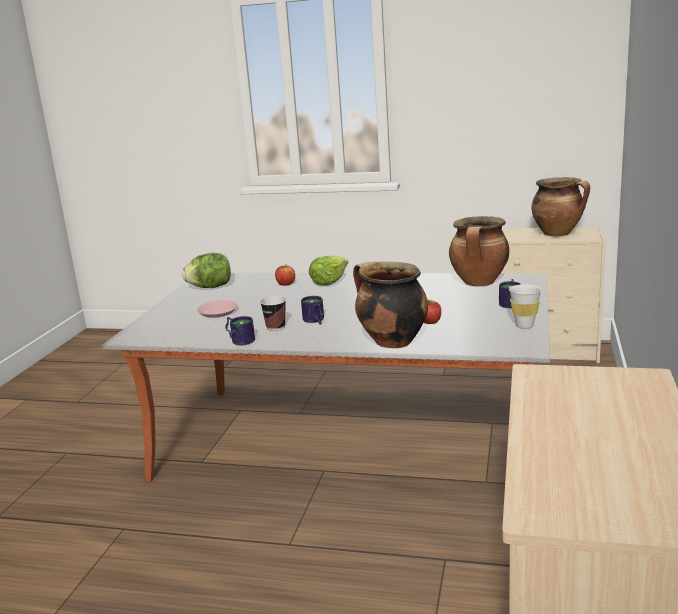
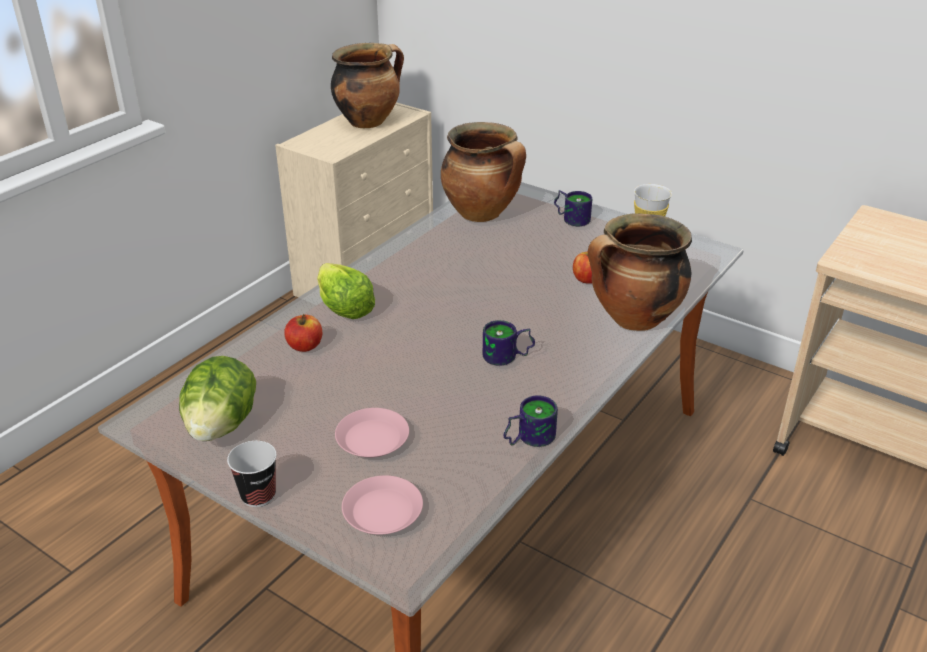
camera: 70 degrees left, 15 degrees up
cup [260,296,286,331] -> cup moved to [227,441,277,507]
none -> pink plate [342,475,423,535]

